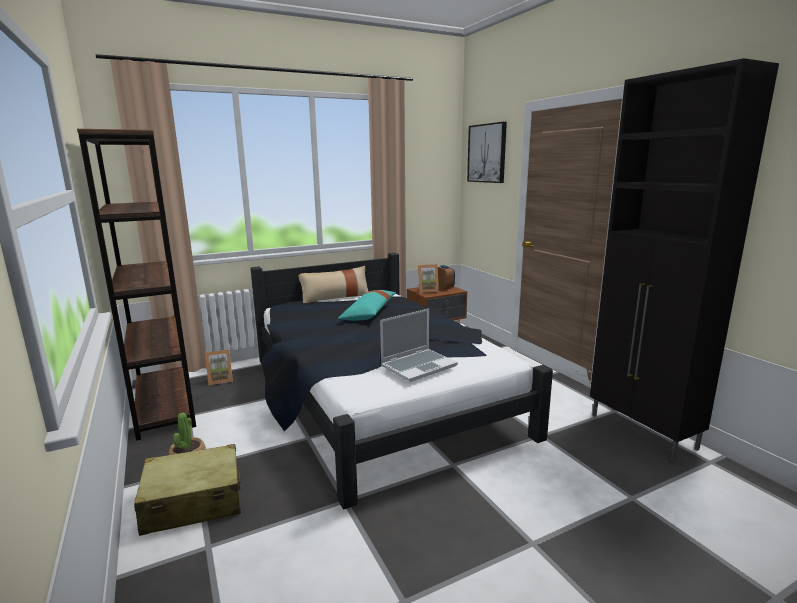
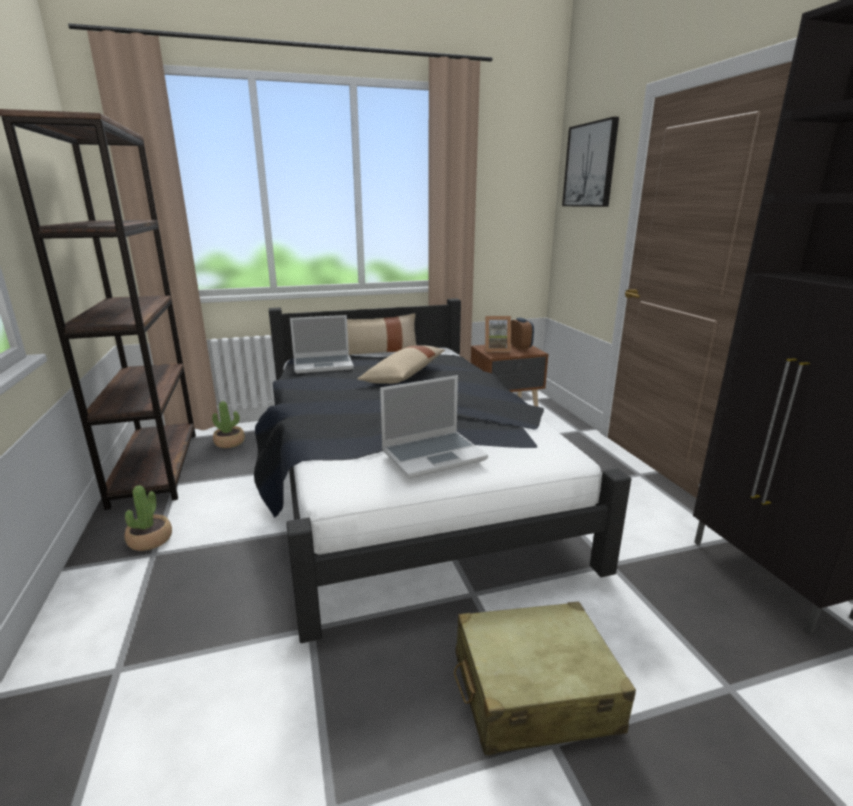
camera: 10 degrees right, 5 degrees up
beige suitcase [134,444,241,536] -> beige suitcase moved to [454,602,636,756]
picture frame [205,350,233,385] -> potted plant [212,401,245,448]
turquoise pillow [338,290,396,321] -> beige pillow [357,345,445,384]
none -> laptop [290,315,354,374]

